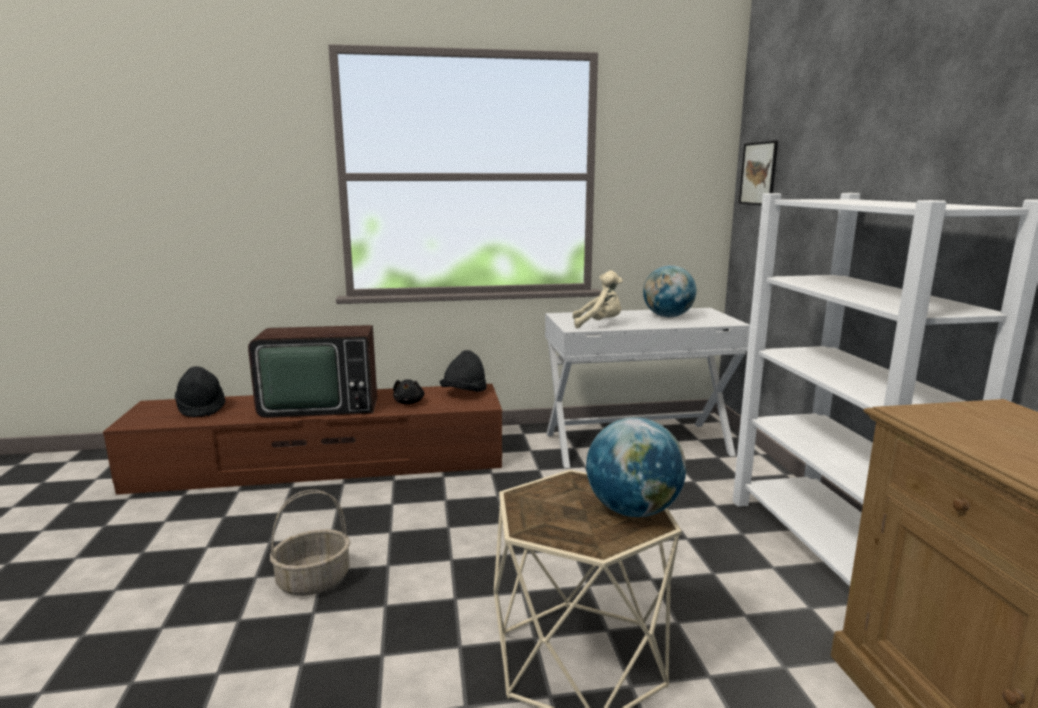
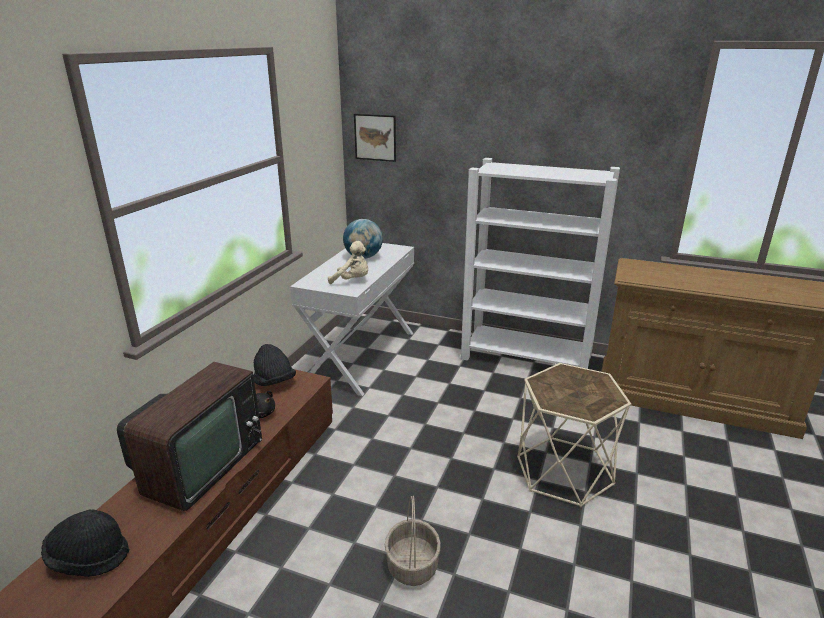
camera: 60 degrees left, 10 degrees up
beige plush toy [572,271,623,328] -> beige plush toy turned 75 degrees clockwise [328,241,368,284]
globe [586,417,686,517] -> none

